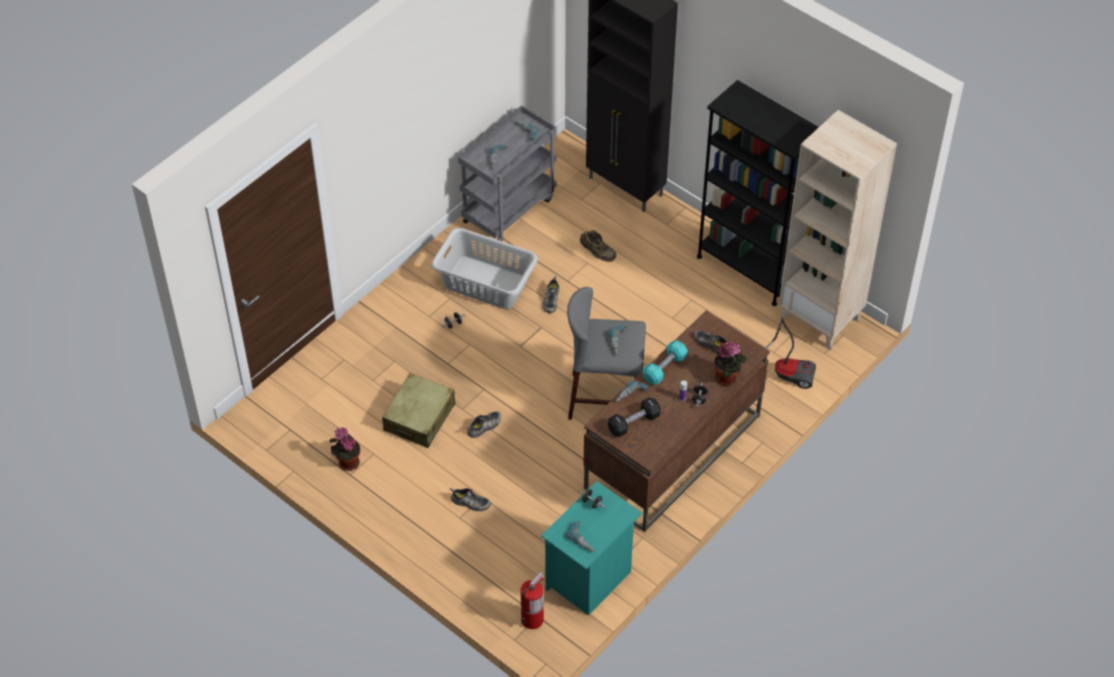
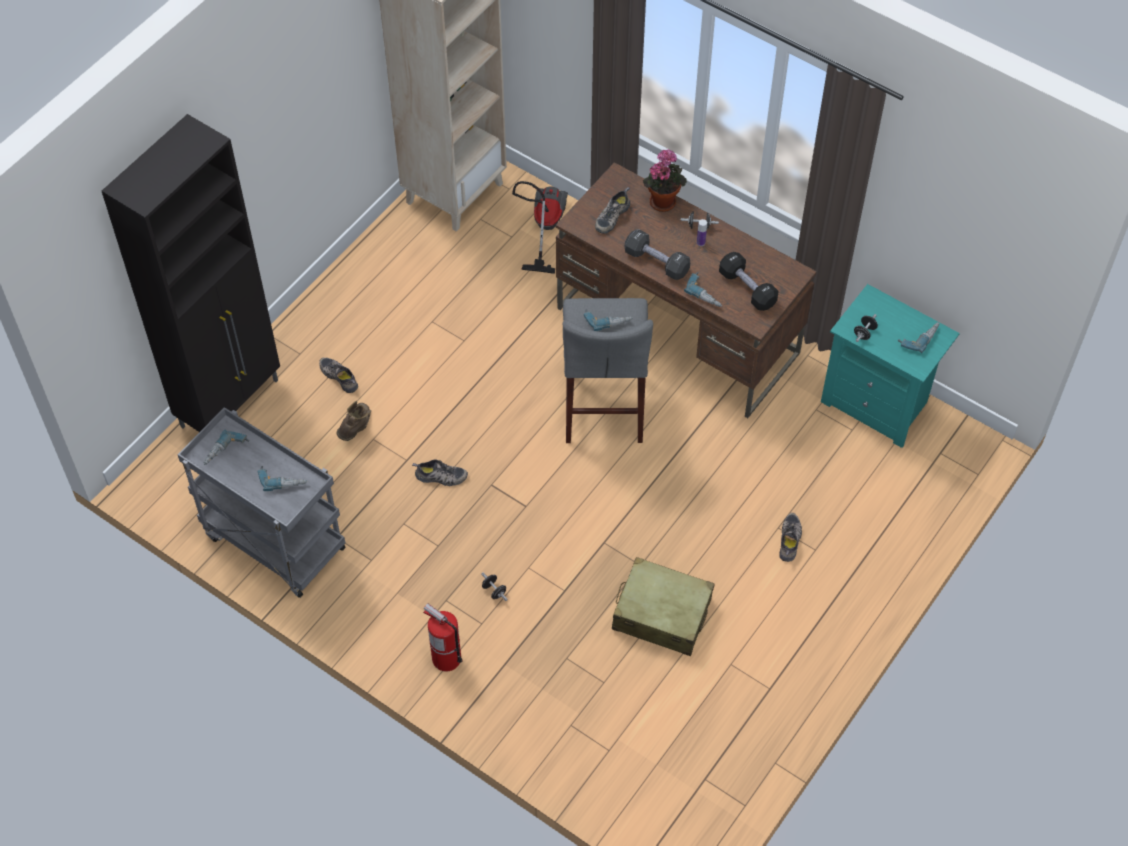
camera: 95 degrees left, 5 degrees up
potted plant [329,427,360,471] -> none
grey laundry basket [431,228,538,309] -> none
shoe [467,411,501,438] -> shoe moved to [319,358,358,393]
fire extinguisher [520,572,545,629] -> fire extinguisher moved to [423,603,463,671]
turquoise dumbbell [642,341,688,385] -> black dumbbell [625,230,690,280]
black bookcase [697,80,819,306] -> none

